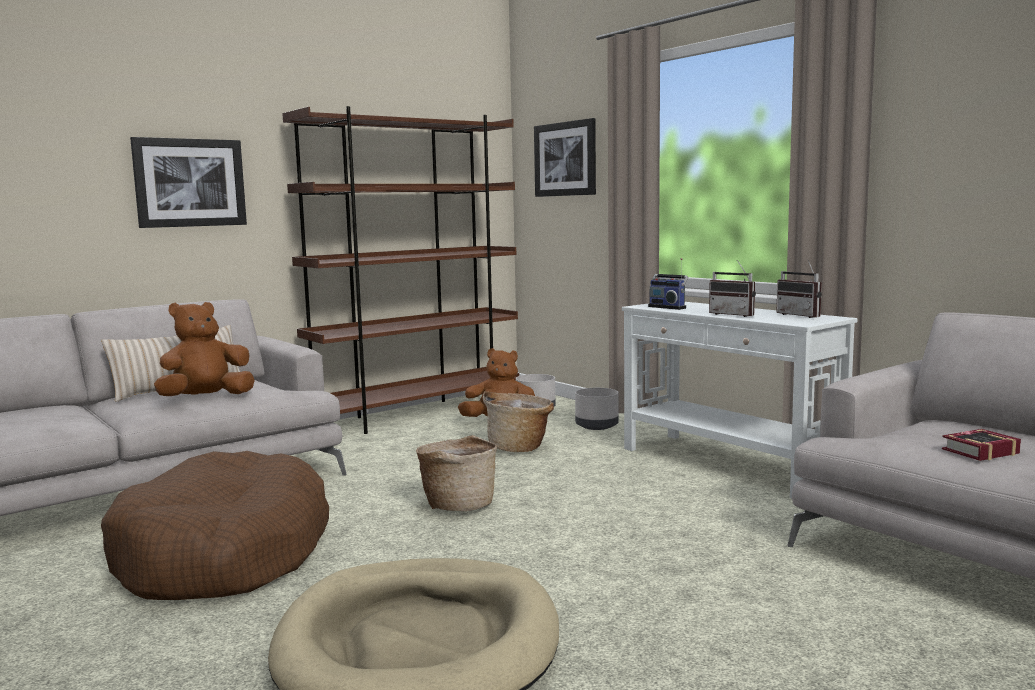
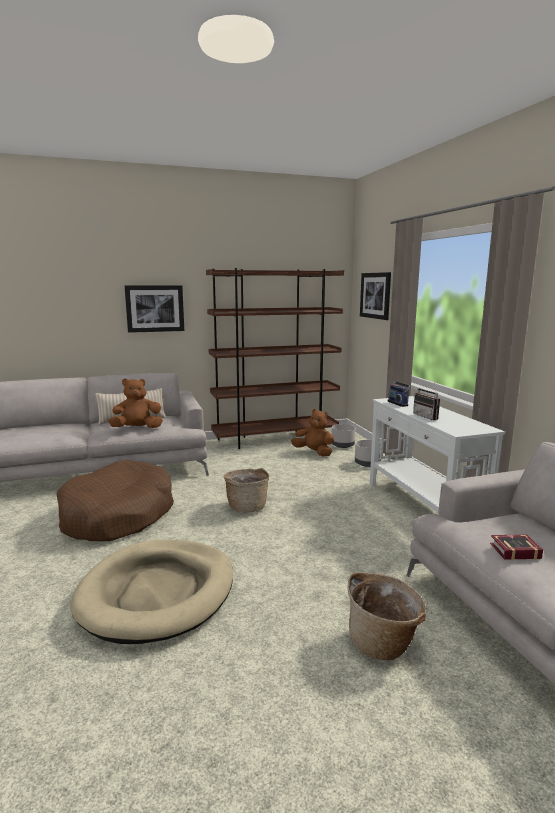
camera: 20 degrees right, 5 degrees up
basket [483,391,554,452] -> basket moved to [348,572,426,660]
radio [776,261,822,318] -> none

